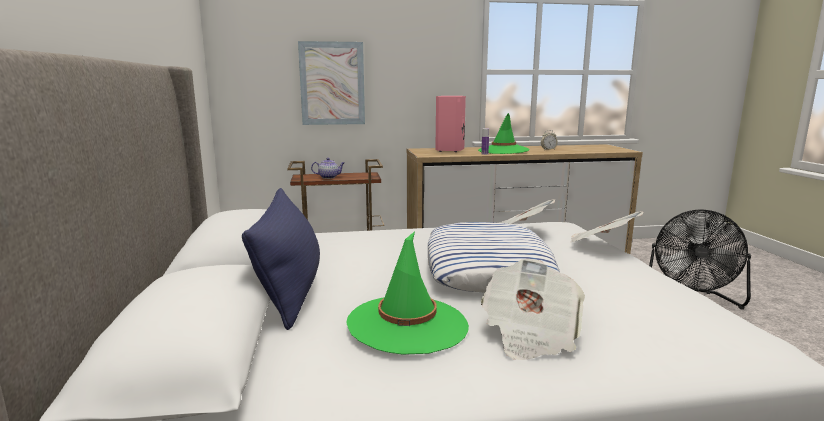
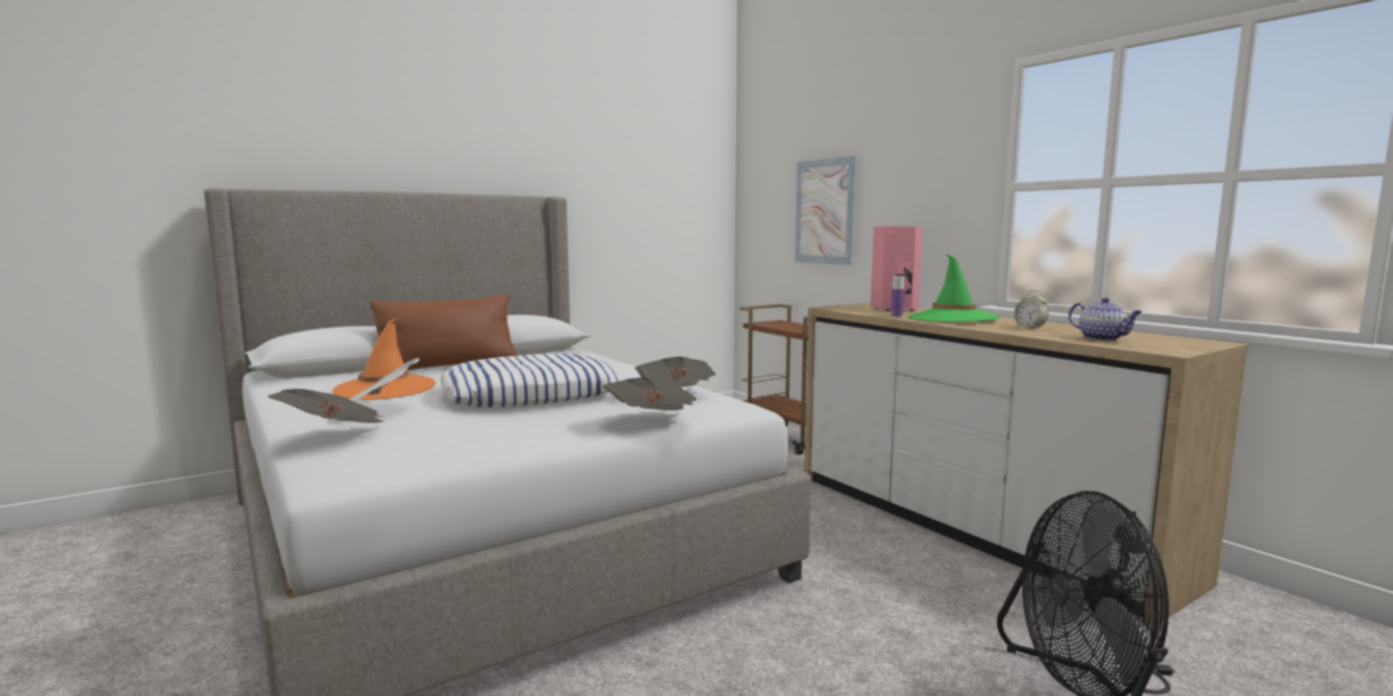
camera: 65 degrees right, 5 degrees down
blue pillow [242,188,320,330] -> brown pillow [370,294,517,370]
teapot [311,158,345,179] -> teapot moved to [1069,297,1142,341]
green hat [346,231,469,354] -> orange hat [333,318,436,400]
none -> newspaper [268,389,384,423]

